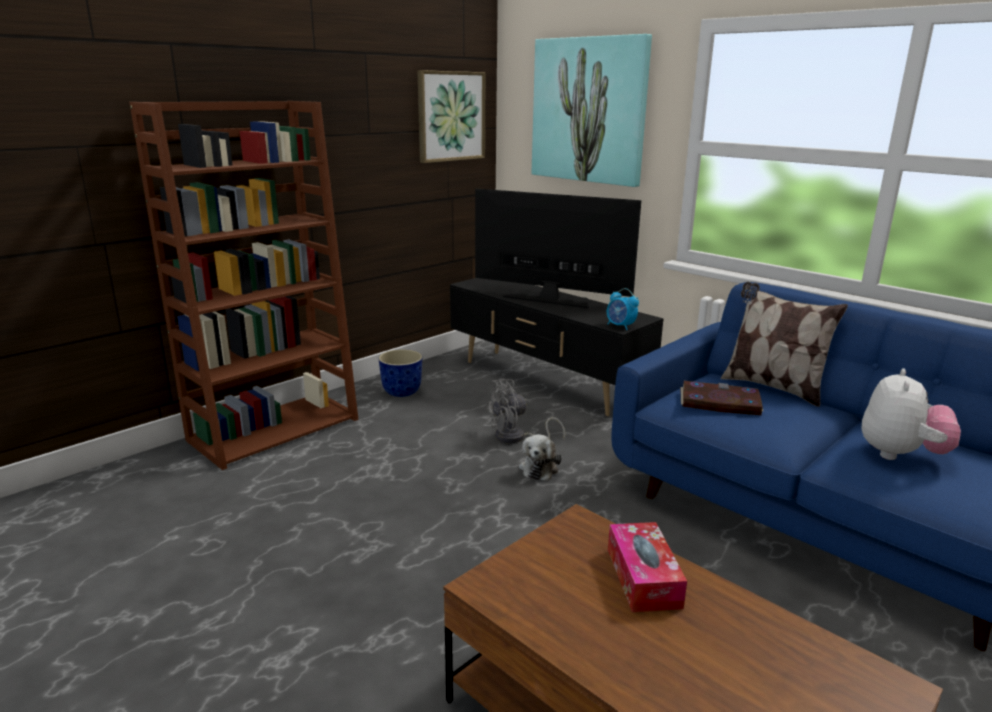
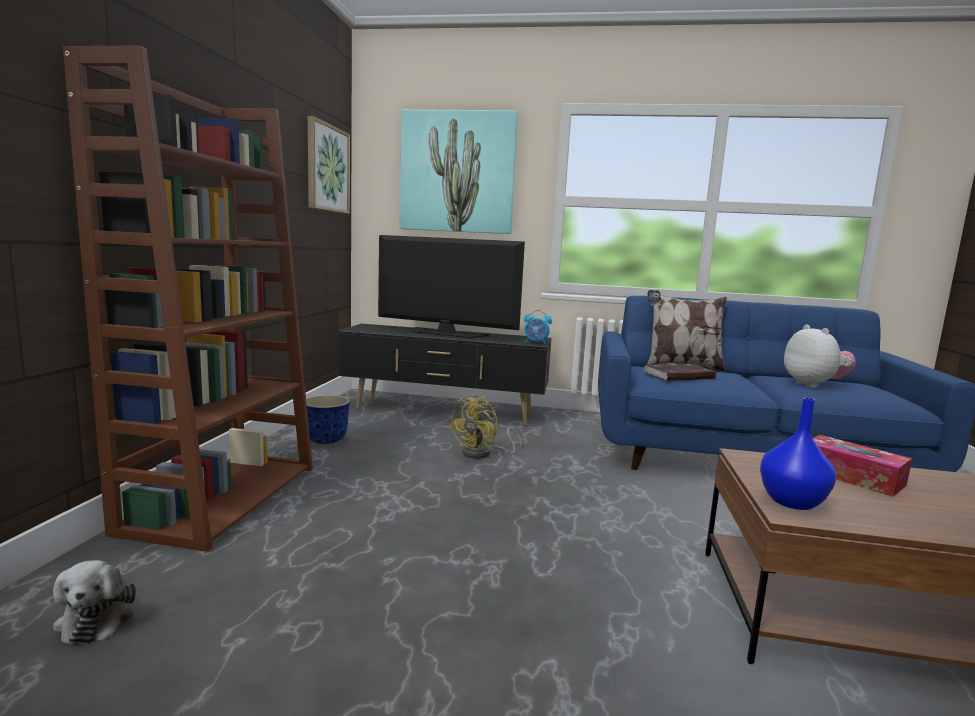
camera: 35 degrees left, 10 degrees down
television [475,189,641,308] -> television turned 150 degrees counterclockwise [378,235,525,338]
grey fan [485,379,565,444] -> yellow fan [449,395,522,459]
plush toy [519,434,562,481] -> plush toy moved to [53,560,136,646]
none -> blue vase [760,398,836,510]

